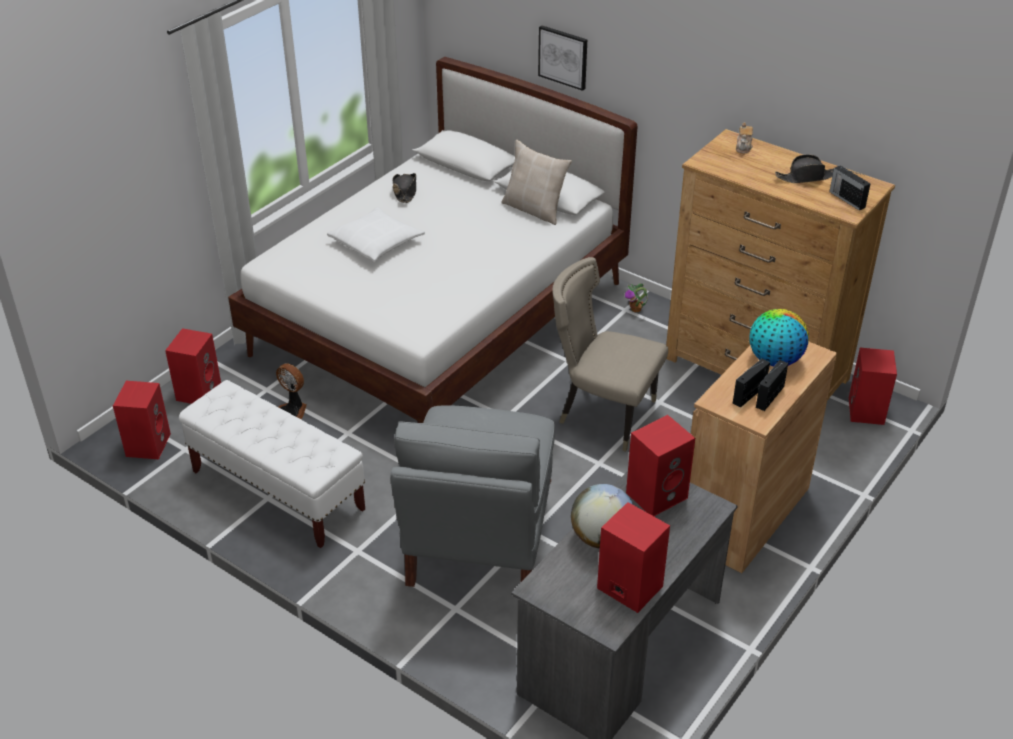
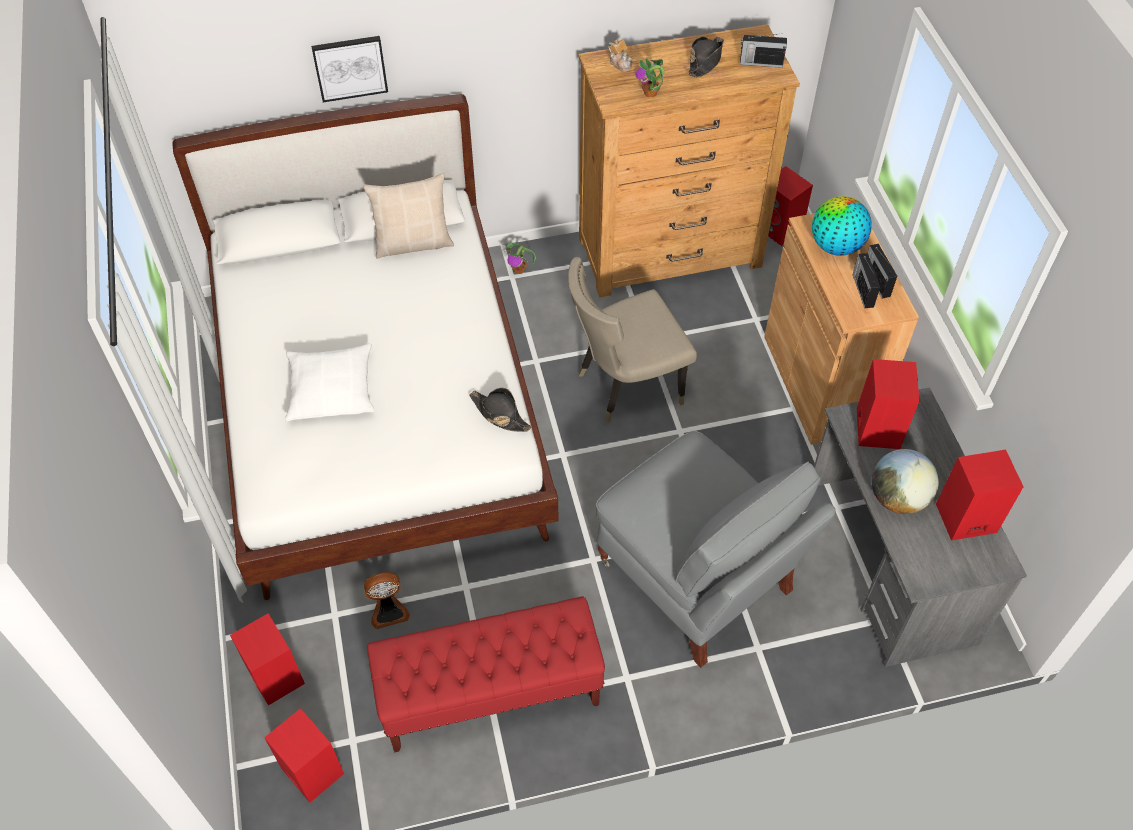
camera: 50 degrees left, 15 degrees up
white bench [179,380,365,548] -> red bench [367,596,605,752]
black hat [392,173,416,203] -> black hat moved to [469,388,532,432]
none -> potted plant [635,59,664,97]

